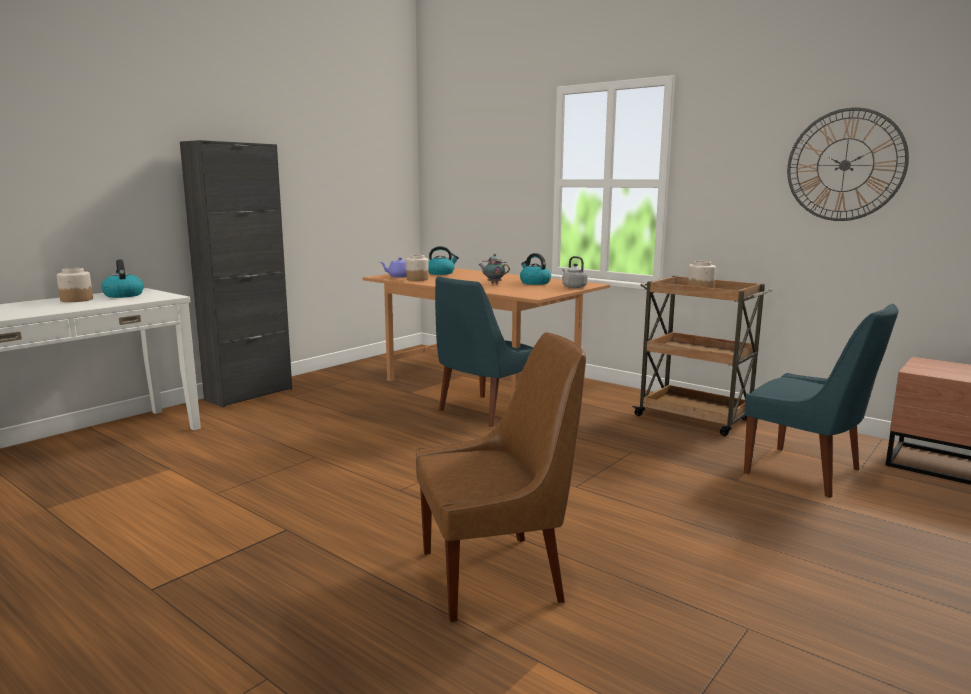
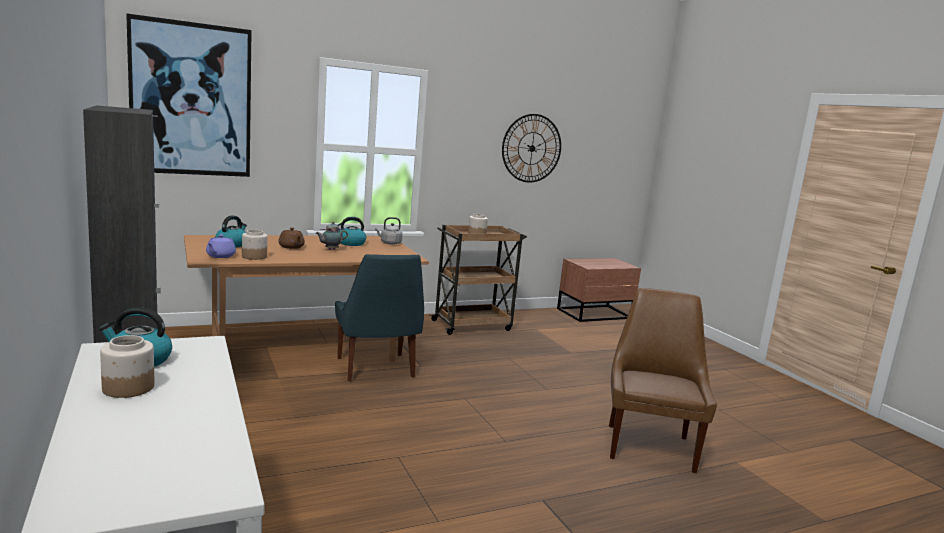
camera: 65 degrees left, 0 degrees up
blue chair [744,304,899,498] -> none
none -> picture [126,13,252,177]
none -> brown teapot [278,228,305,249]

